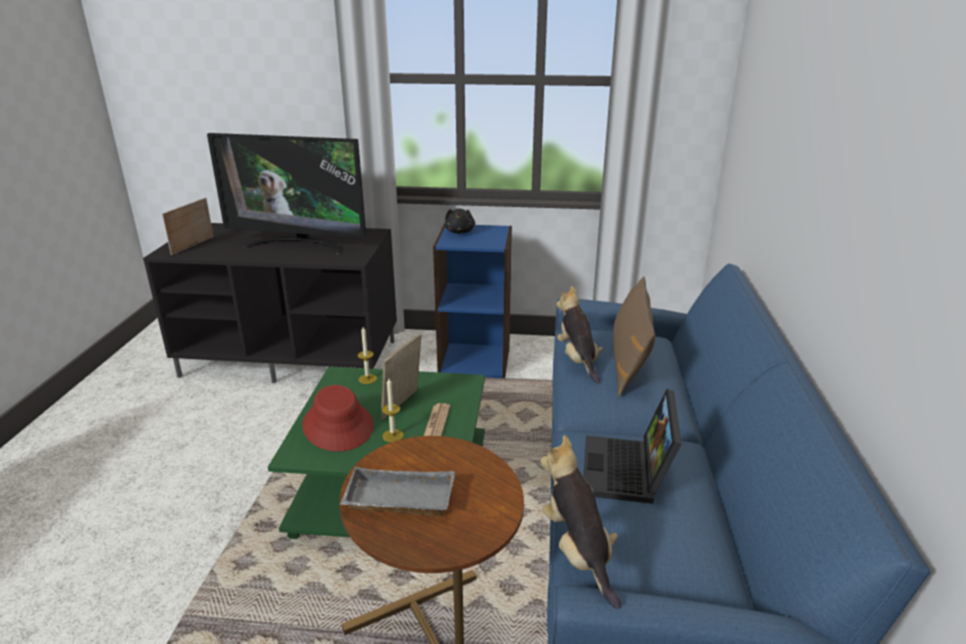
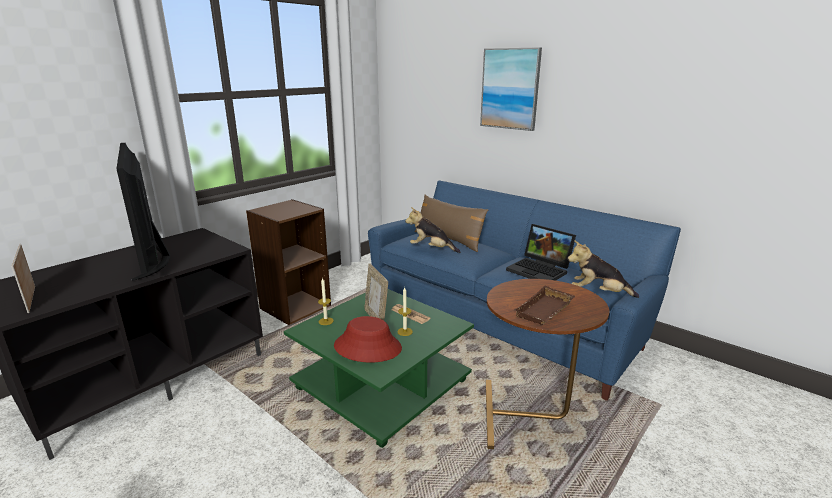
camera: 55 degrees left, 5 degrees down
television [207,133,366,254] -> television turned 105 degrees clockwise [116,143,170,281]
grey tray [340,467,455,516] -> brown tray [514,286,575,325]
blue bookcase [433,225,512,378] -> brown bookcase [246,199,331,325]
black plush toy [444,208,475,234] -> none
none -> picture [480,47,542,131]

